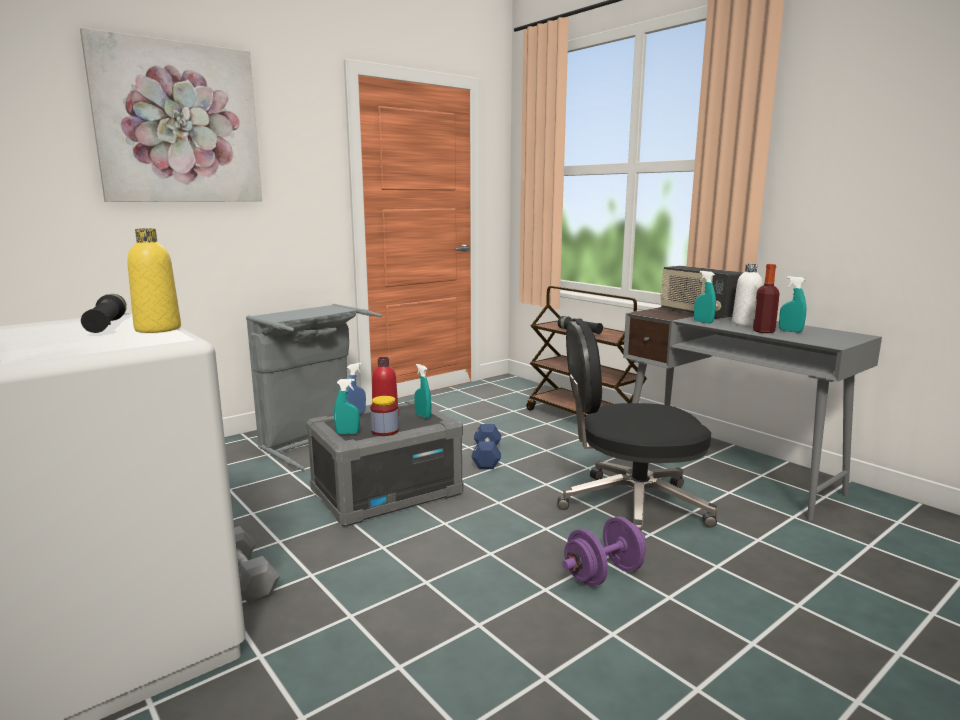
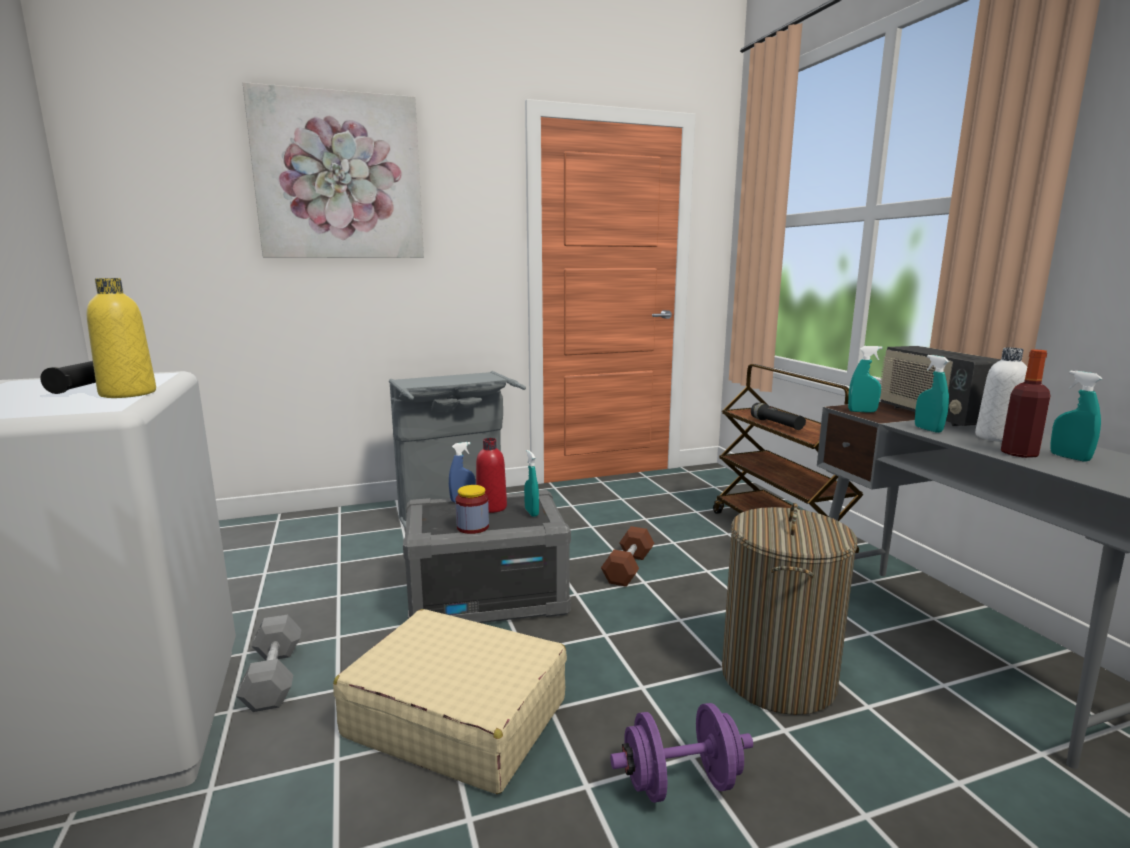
camera: 20 degrees right, 0 degrees up
turquoise spray bottle [334,379,360,434] -> turquoise spray bottle moved to [848,346,883,413]
blue dumbbell [472,424,501,469] -> brown dumbbell [601,526,654,587]
black office chair [557,319,718,532] -> laundry basket [722,503,857,715]
none -> beige suitcase [333,609,567,794]

